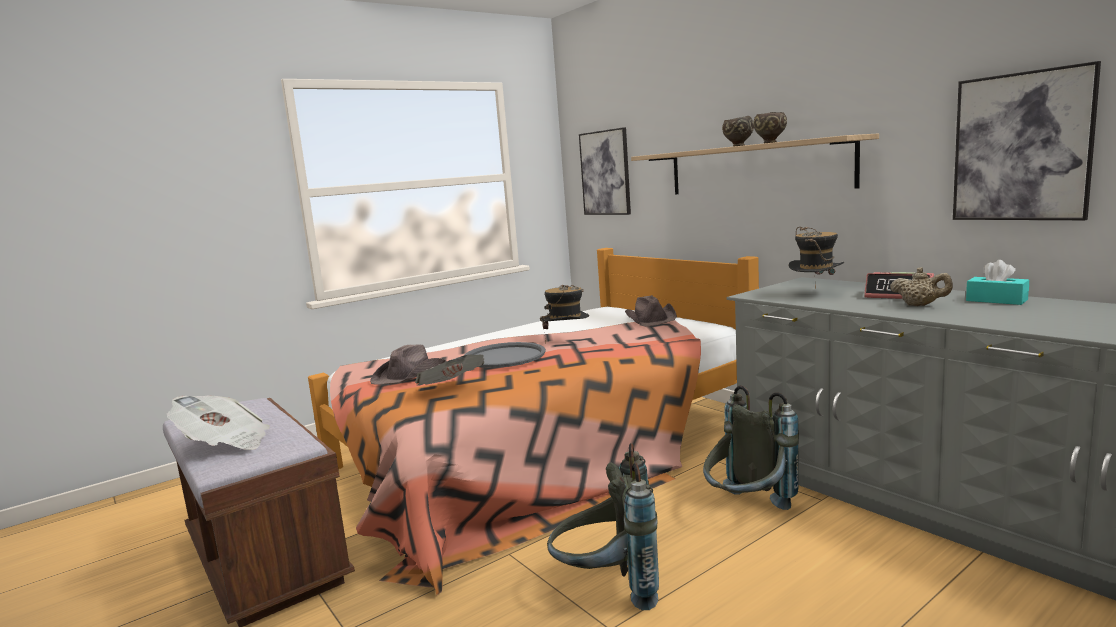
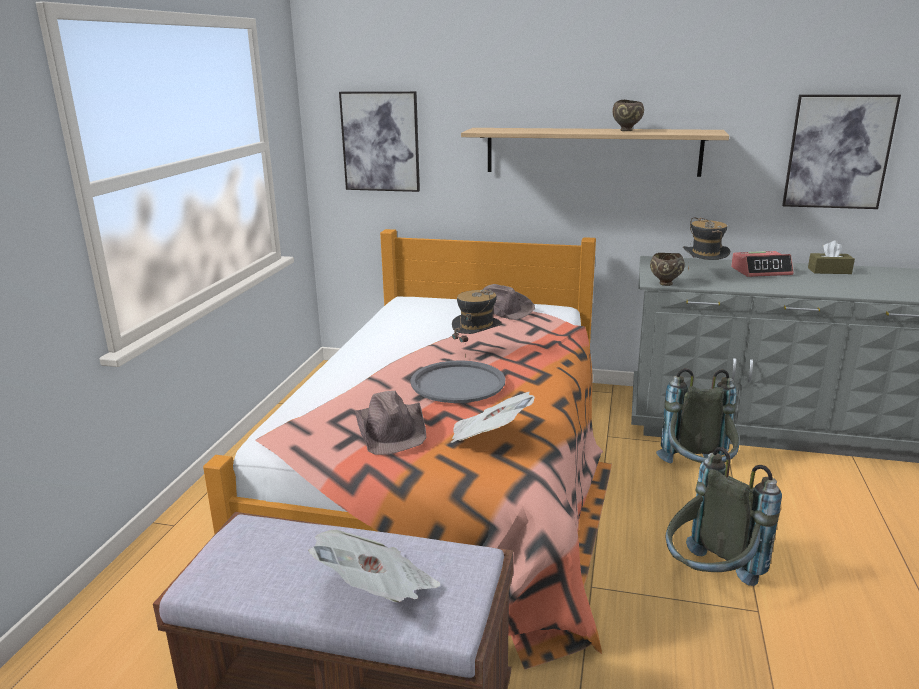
camera: 40 degrees left, 10 degrees up
brown bowl [722,116,754,147] -> brown bowl moved to [650,253,685,286]
beige teapot [890,267,953,306] -> none
turquoise tissue box [966,260,1029,305] -> brown tissue box [808,240,855,274]

